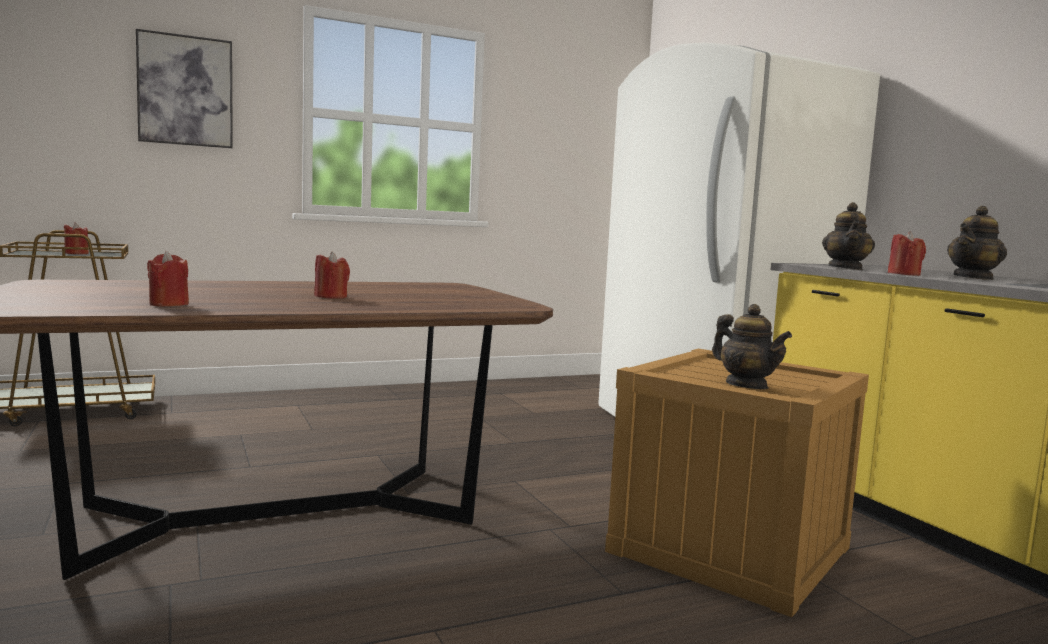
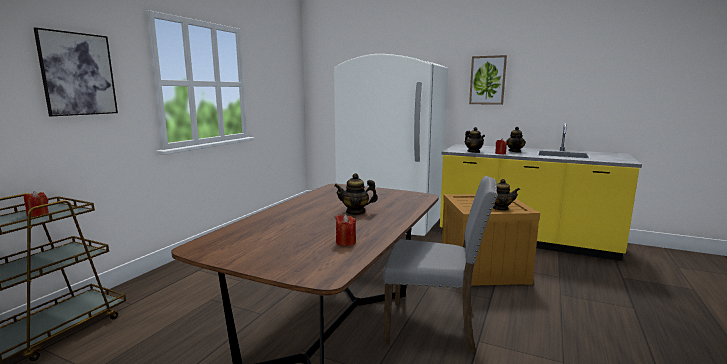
camera: 40 degrees left, 5 degrees up
red candle [314,251,350,299] -> teapot [334,173,378,215]
none -> grey chair [383,176,498,352]
none -> picture [469,55,507,105]

